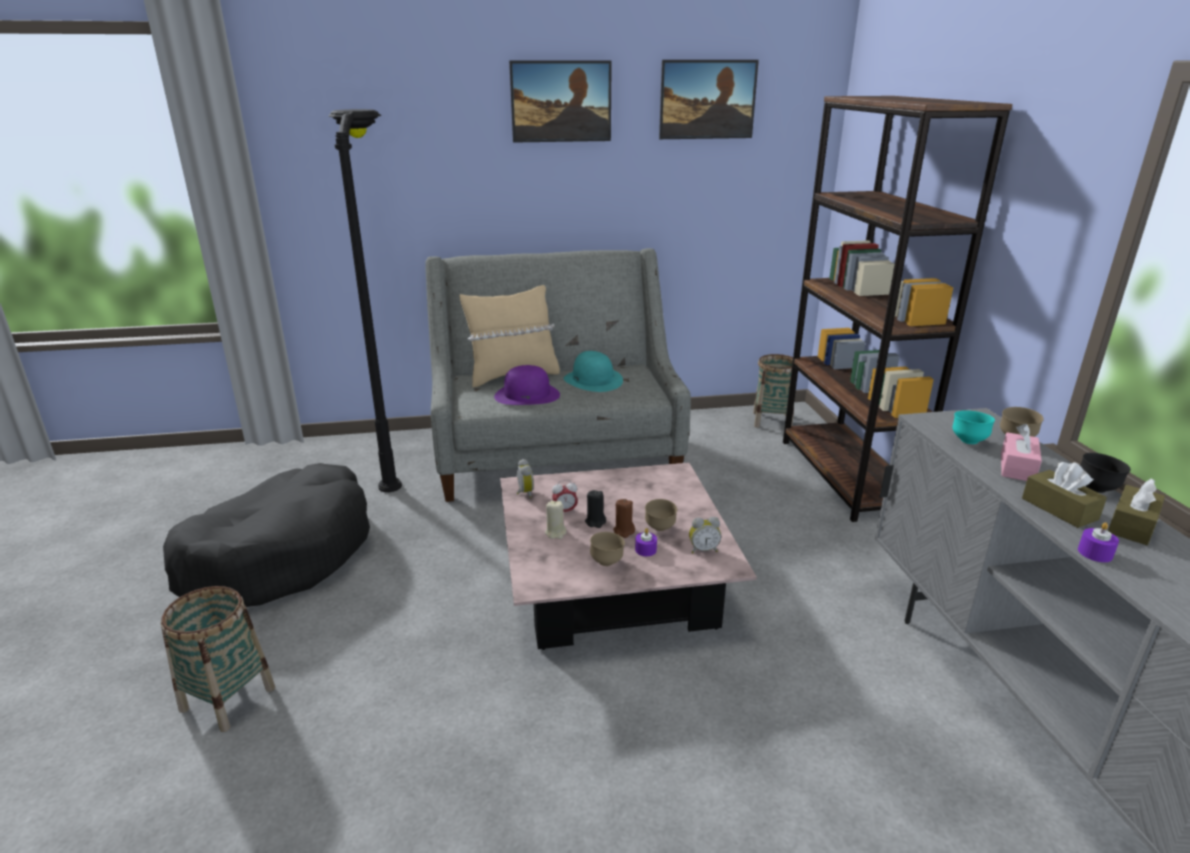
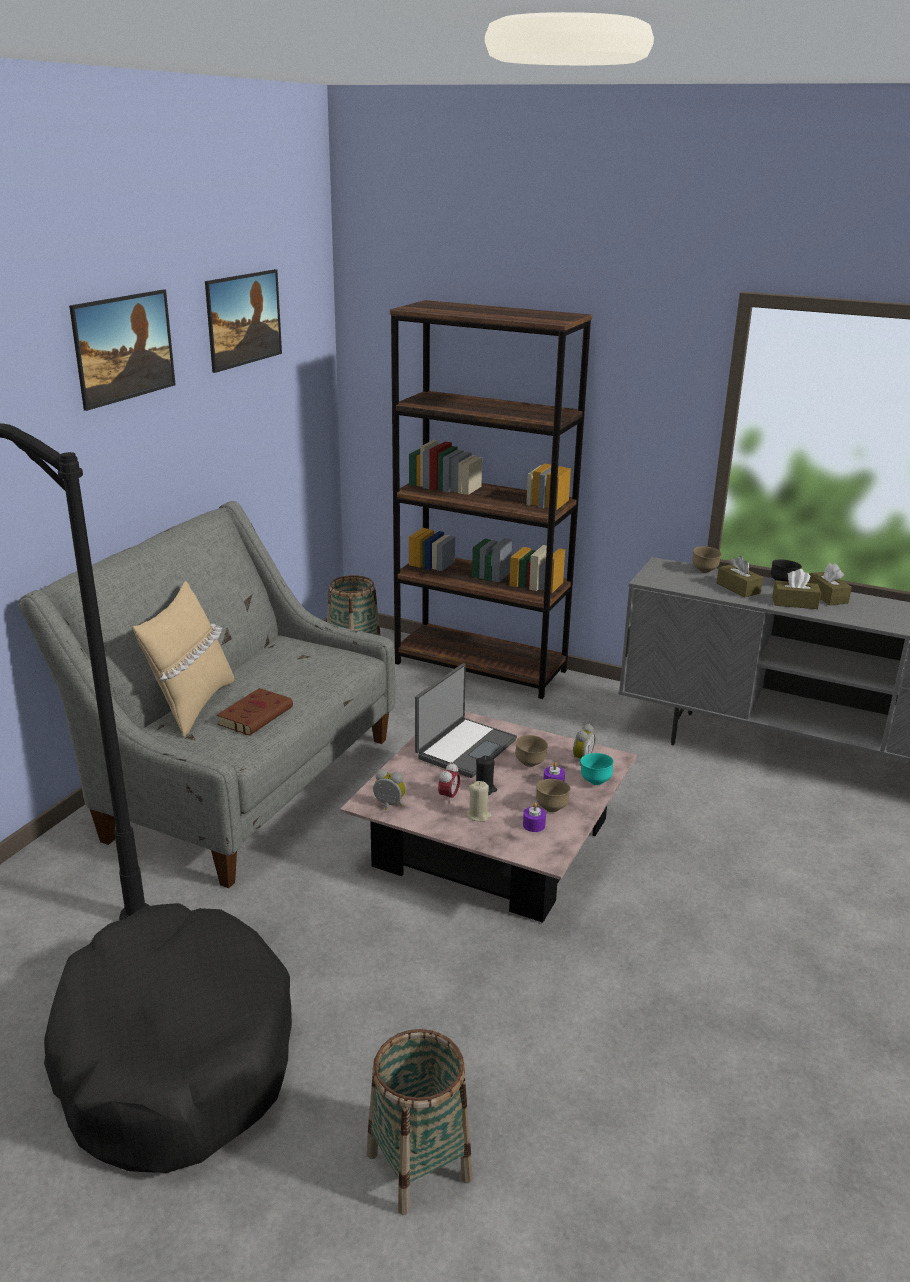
camera: 55 degrees left, 0 degrees up
purple hat [494,365,560,405] -> brown book [217,688,293,736]
turquoise hat [563,351,623,392] -> none
brown candle [613,499,635,538] -> none
turquoise bowl [952,410,995,444] -> turquoise bowl moved to [580,753,614,785]
pink tissue box [1001,424,1042,481] -> brown tissue box [717,556,763,598]
purple candle [1078,522,1119,562] -> purple candle moved to [523,803,546,832]
none -> laptop [415,664,517,778]

